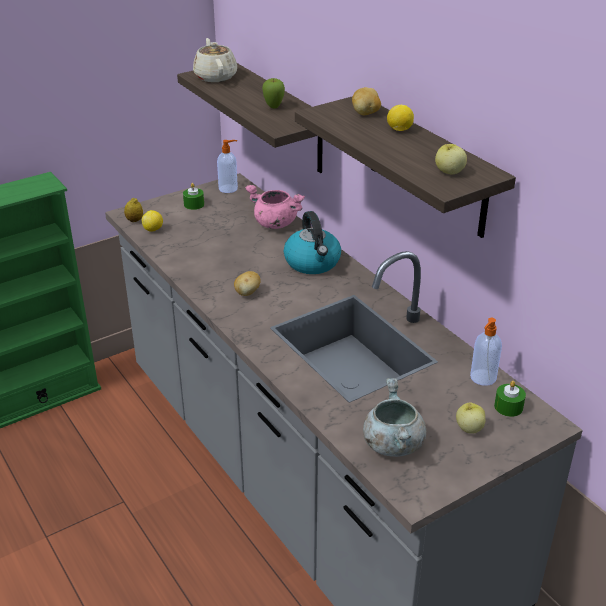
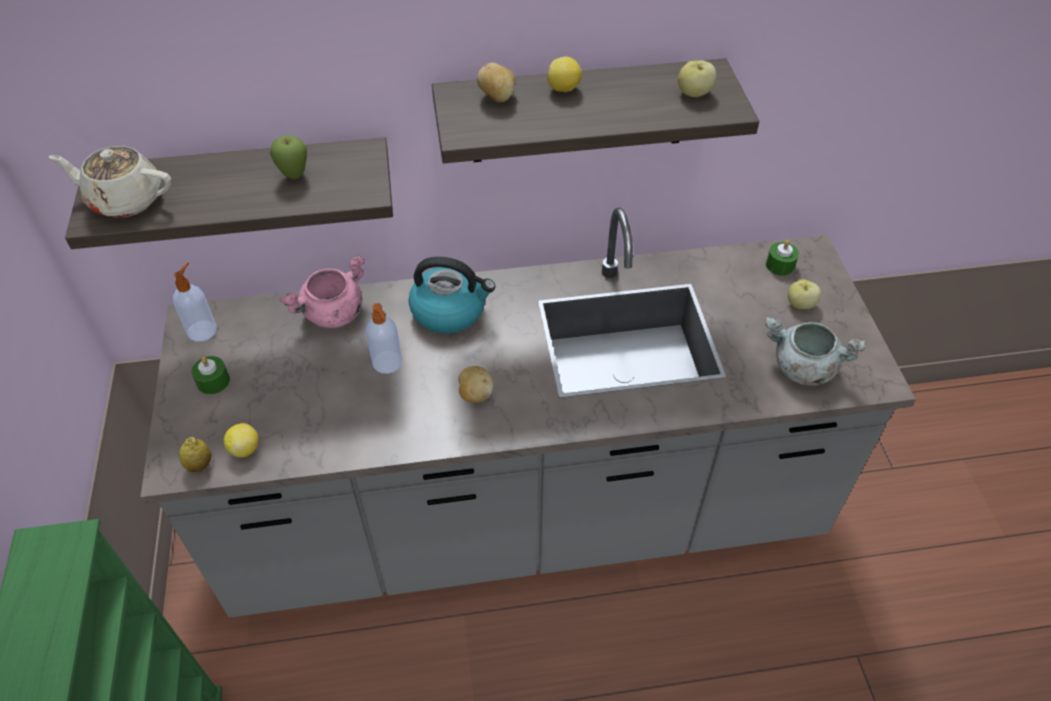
camera: 65 degrees left, 15 degrees up
soap dispenser [470,318,502,386] -> soap dispenser moved to [366,303,402,374]

